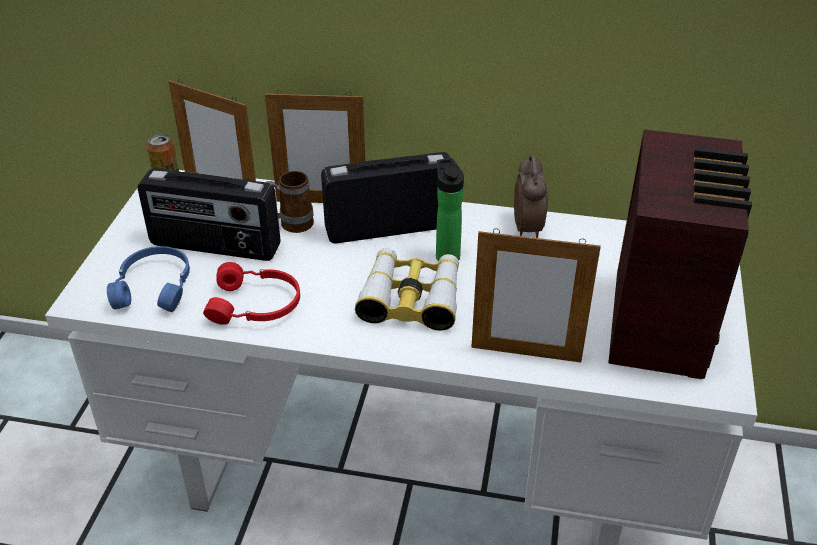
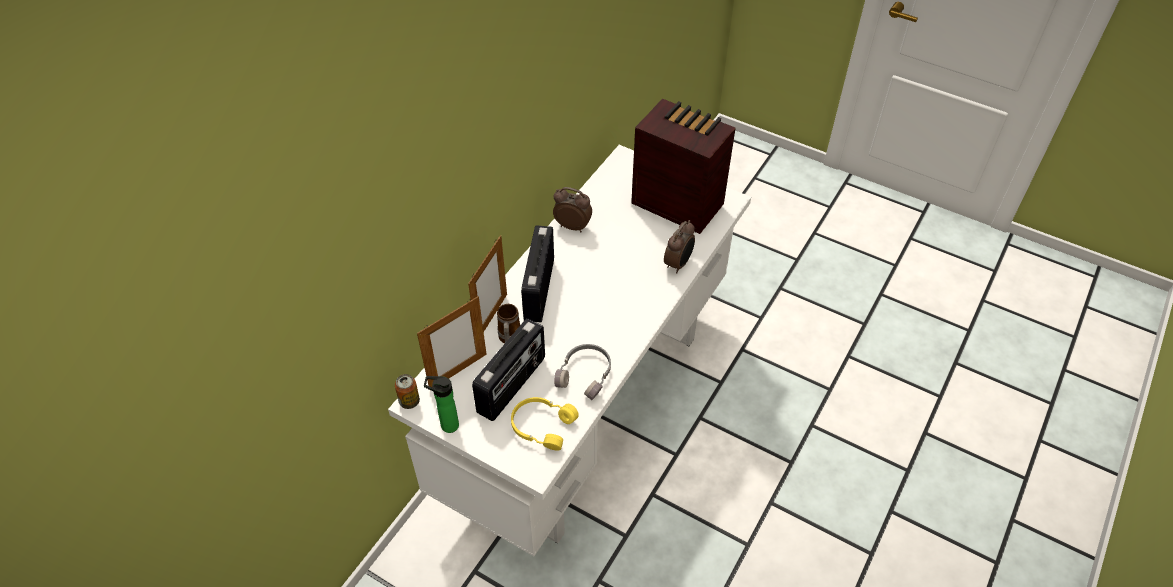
camera: 70 degrees left, 10 degrees up
blue headphones [107,246,190,312] -> yellow headphones [511,397,579,450]
red headphones [203,262,300,325] -> grey headphones [554,344,611,400]
binoculars [355,248,459,331] -> none
bottle [436,158,464,261] -> bottle moved to [424,376,459,433]
picture frame [471,228,601,362] -> alarm clock [664,220,695,274]

